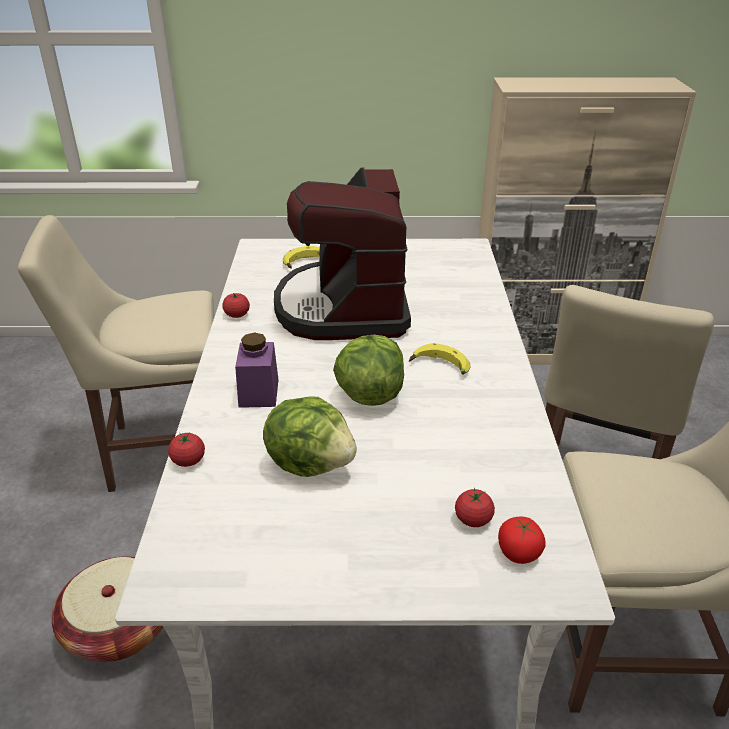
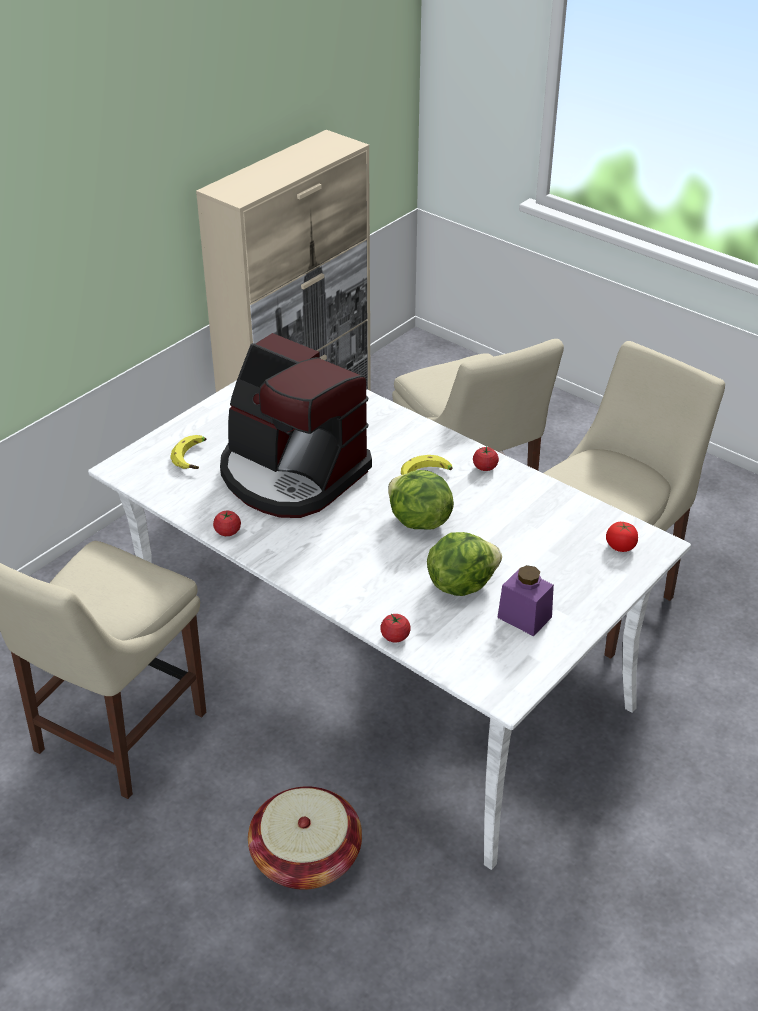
camera: 50 degrees left, 5 degrees up
purple jar [235,333,279,408] -> purple jar moved to [497,565,554,636]
tomato [455,488,495,527] -> tomato moved to [473,446,499,471]

